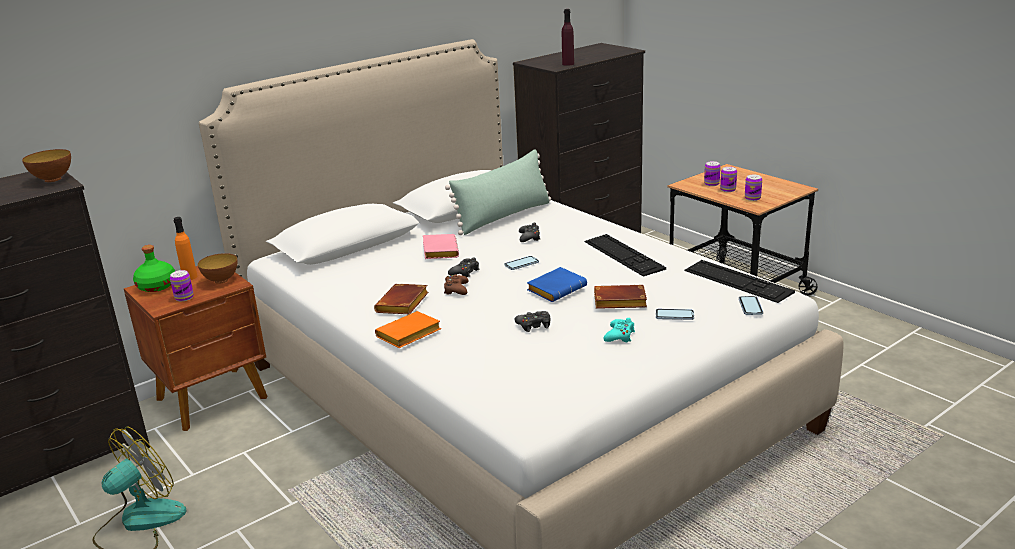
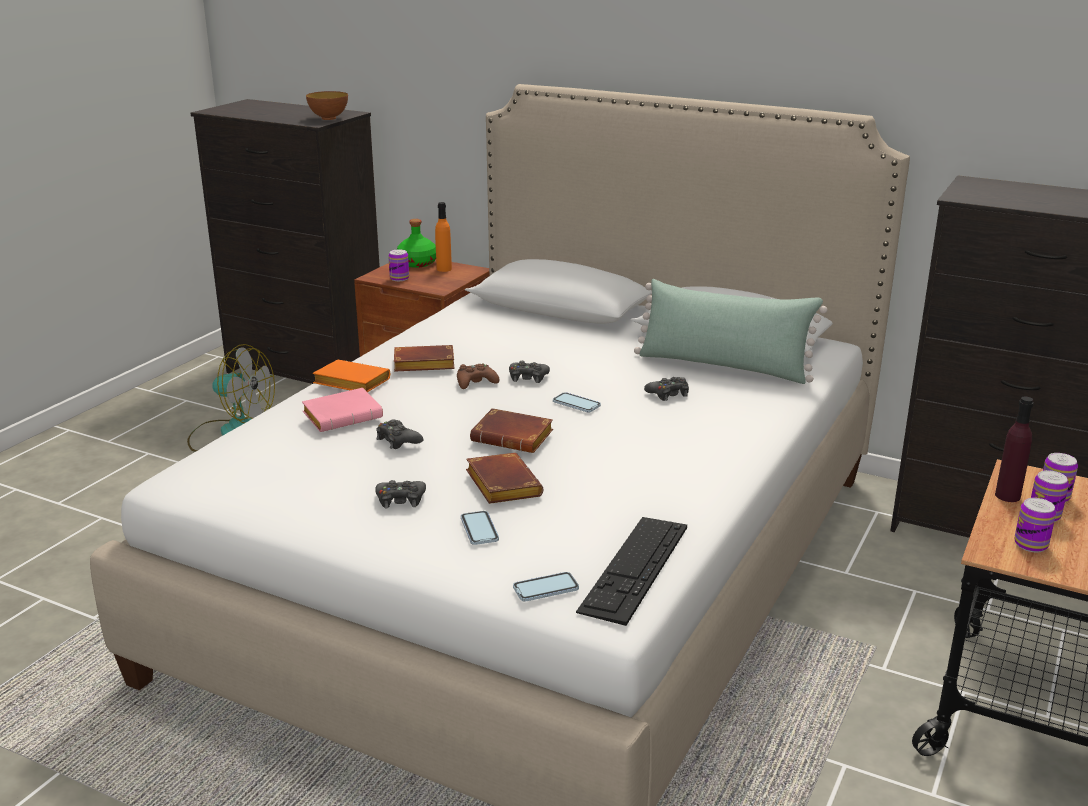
camera: 65 degrees right, 0 degrees up
bowl [198,253,238,284] -> none
pink book [423,234,459,259] -> pink book moved to [302,388,383,432]
blue book [527,267,587,302] -> brown book [470,408,553,453]
purple bottle [562,9,574,66] -> purple bottle moved to [995,396,1034,502]
keyboard [585,234,666,276] -> none
turquoise game controller [603,318,635,342] -> black game controller [375,480,426,509]

